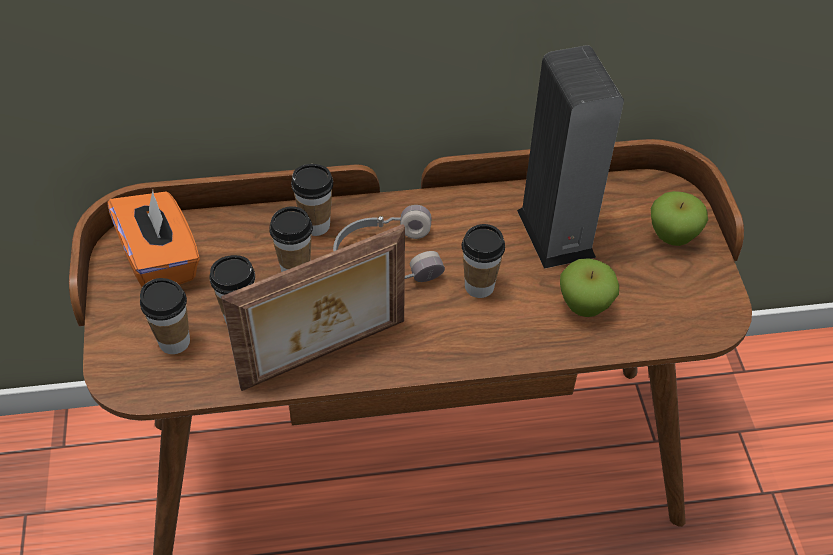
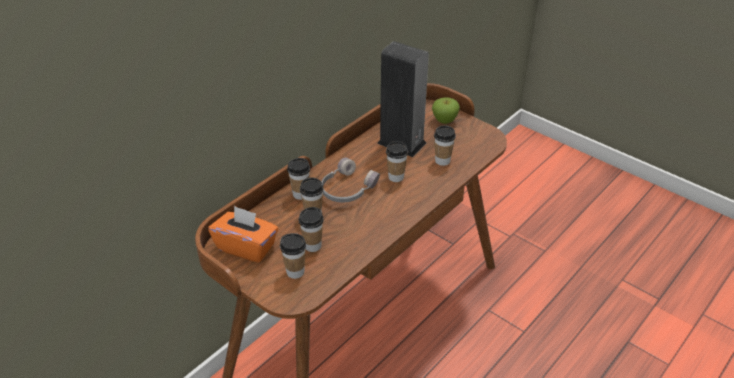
camera: 40 degrees left, 10 degrees down
picture frame [221,224,405,391] -> none
apple [560,258,619,317] -> cup [434,126,456,166]

